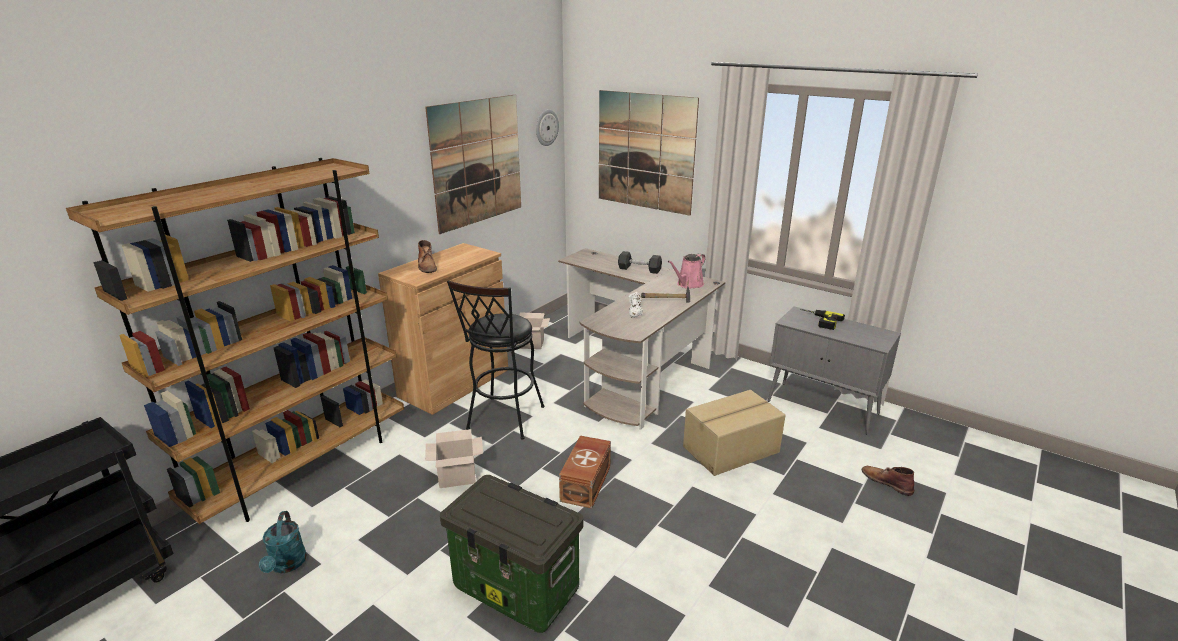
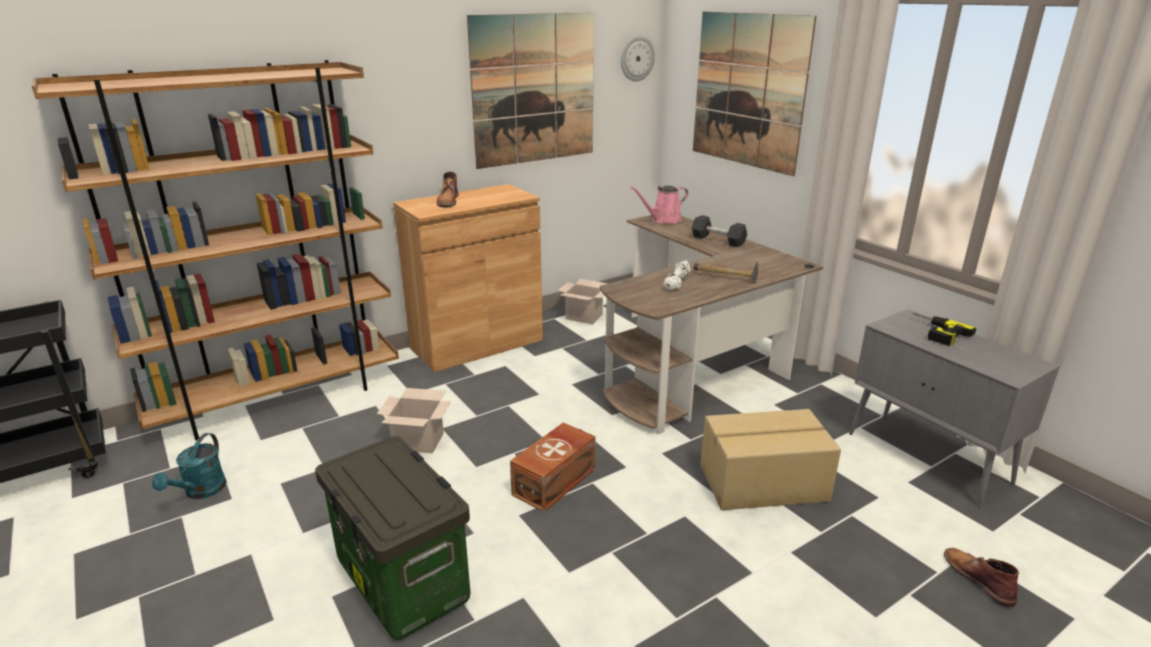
camera: 20 degrees right, 0 degrees up
black stool [447,280,545,440] -> none
pink watering can [668,253,706,289] -> pink watering can moved to [631,185,688,223]

